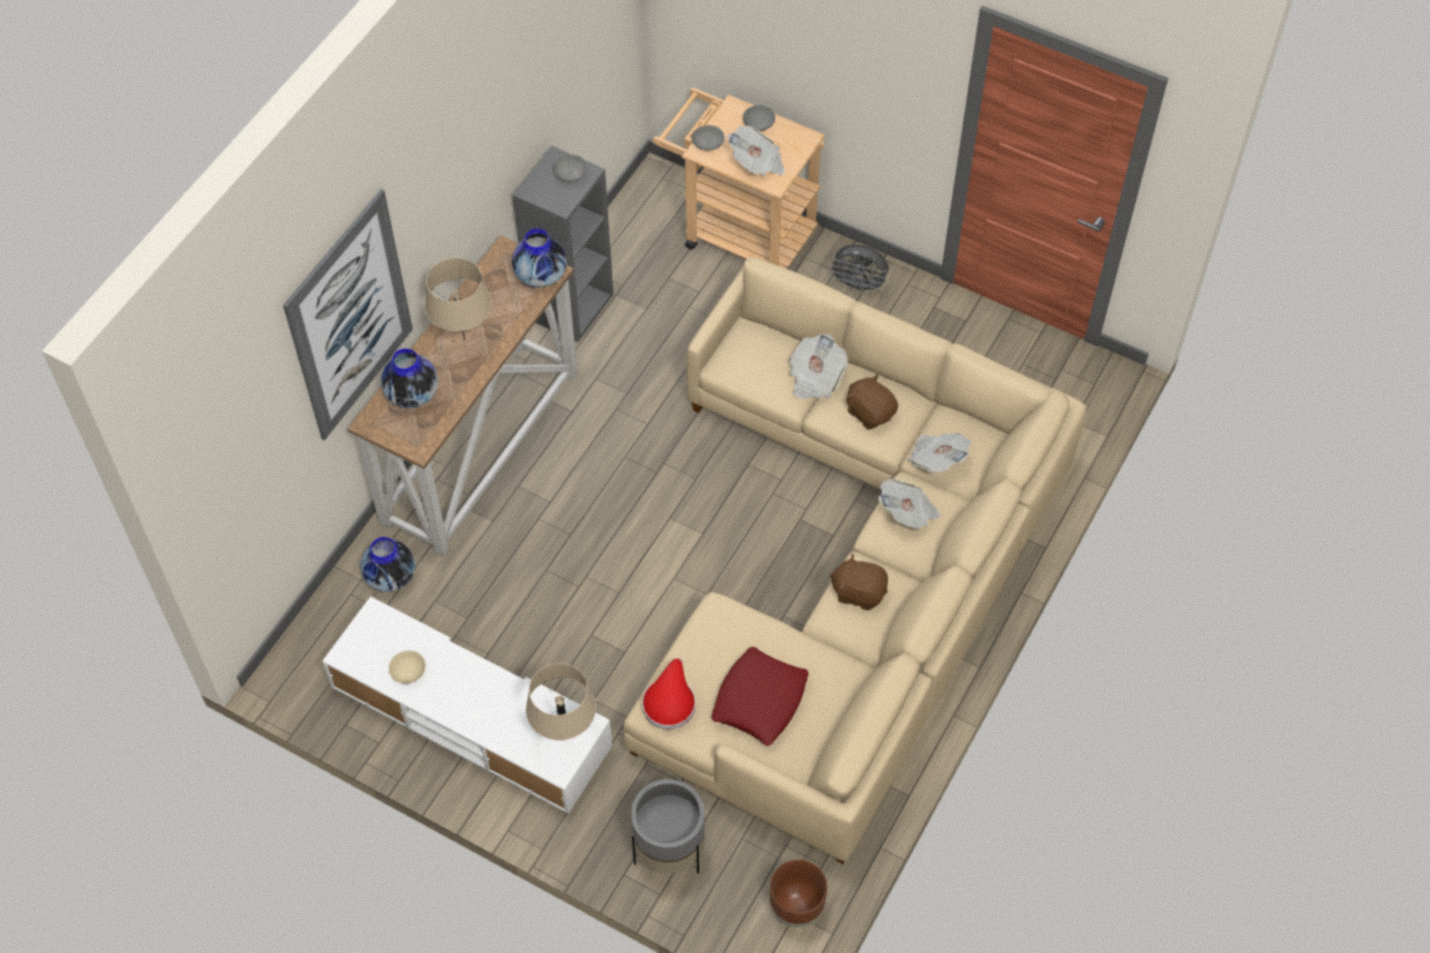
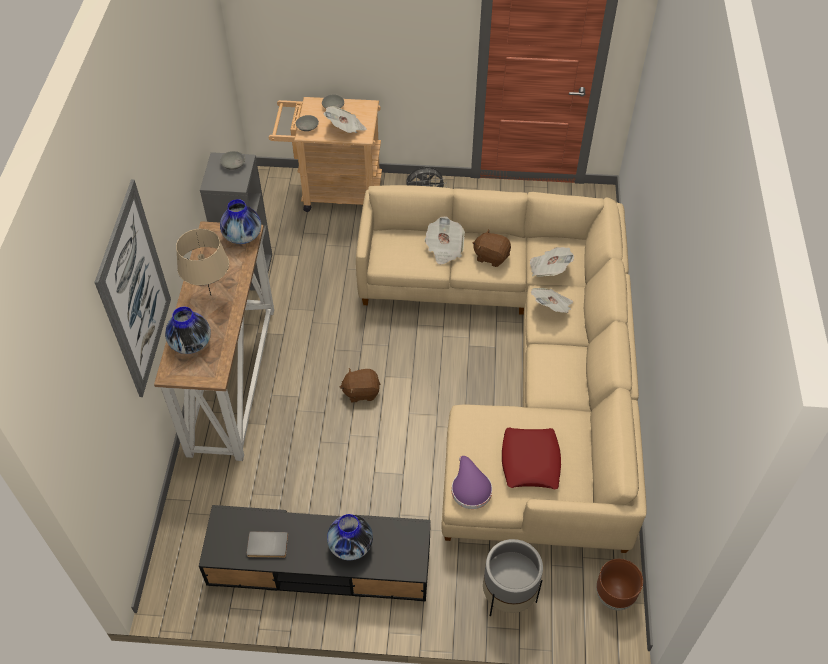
camera: 25 degrees left, 5 degrees down
white tv stand [322,597,612,814] -> black tv stand [199,505,431,601]
vase [360,537,415,592] -> vase moved to [327,514,373,560]
beige bowl [389,651,426,684] -> grey book [247,531,288,558]
beige table lamp [526,663,596,740] -> none
red hat [642,658,696,730] -> purple hat [451,456,492,509]
brown plush toy [829,553,888,610] -> brown plush toy moved to [339,368,380,402]

